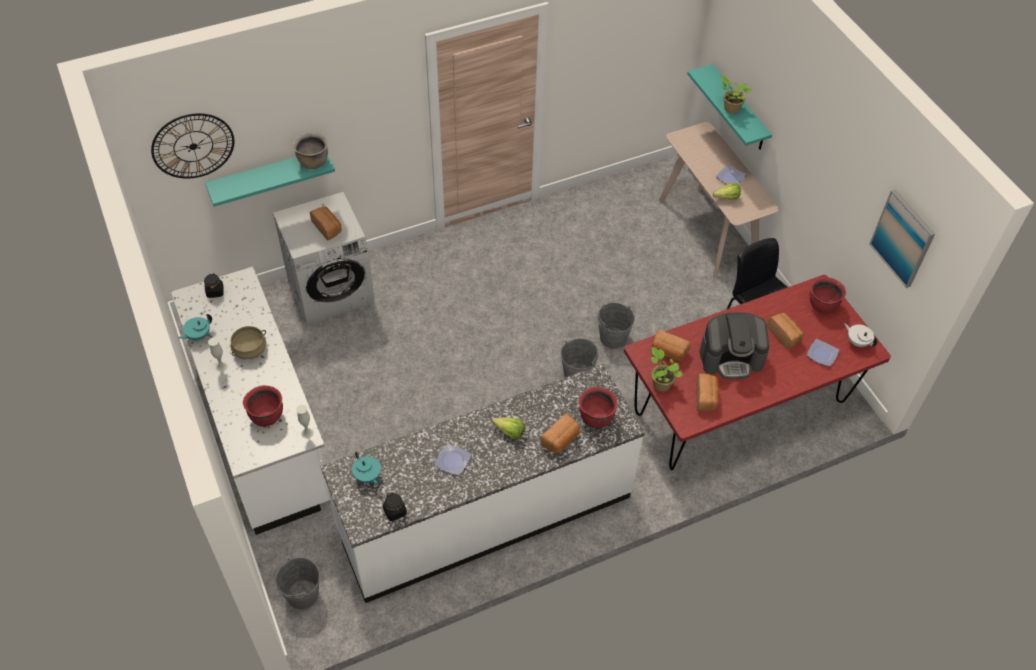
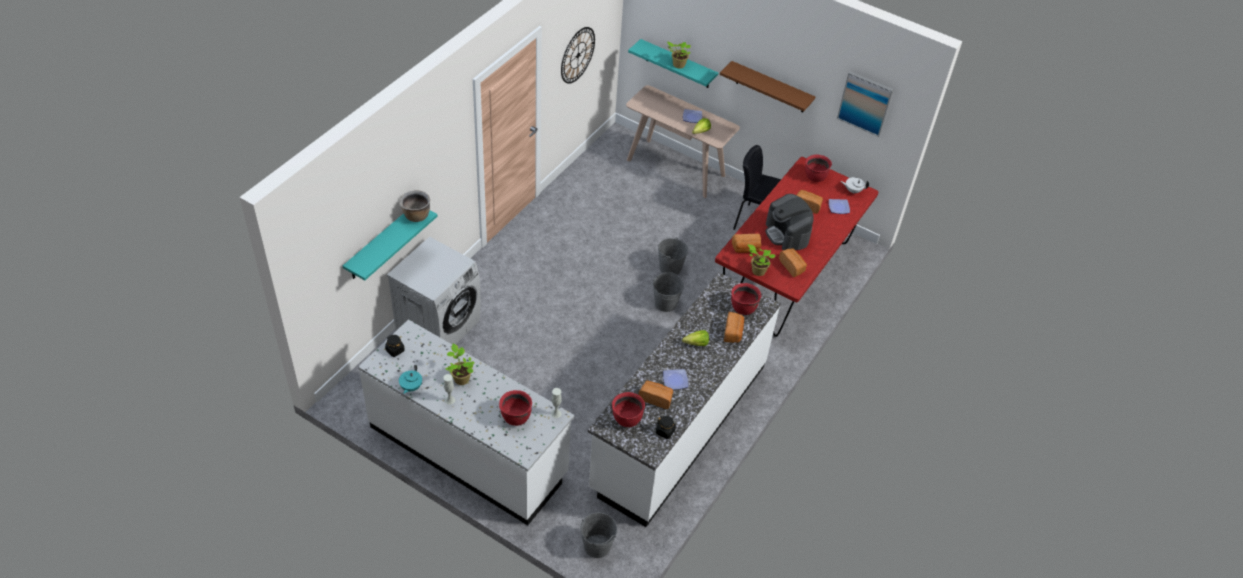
camera: 35 degrees left, 5 degrees down
wall clock [151,113,234,179] -> wall clock moved to [561,27,595,84]
beige cooking pot [230,326,266,359] -> potted plant [445,344,475,385]
bread [310,206,342,240] -> bread moved to [639,380,673,409]
turquoise teapot [352,452,381,485] -> red cooking pot [612,392,645,427]
coffee machine [700,312,769,379] -> coffee machine turned 105 degrees clockwise [765,194,814,250]
none -> brown shelf [720,61,815,112]

